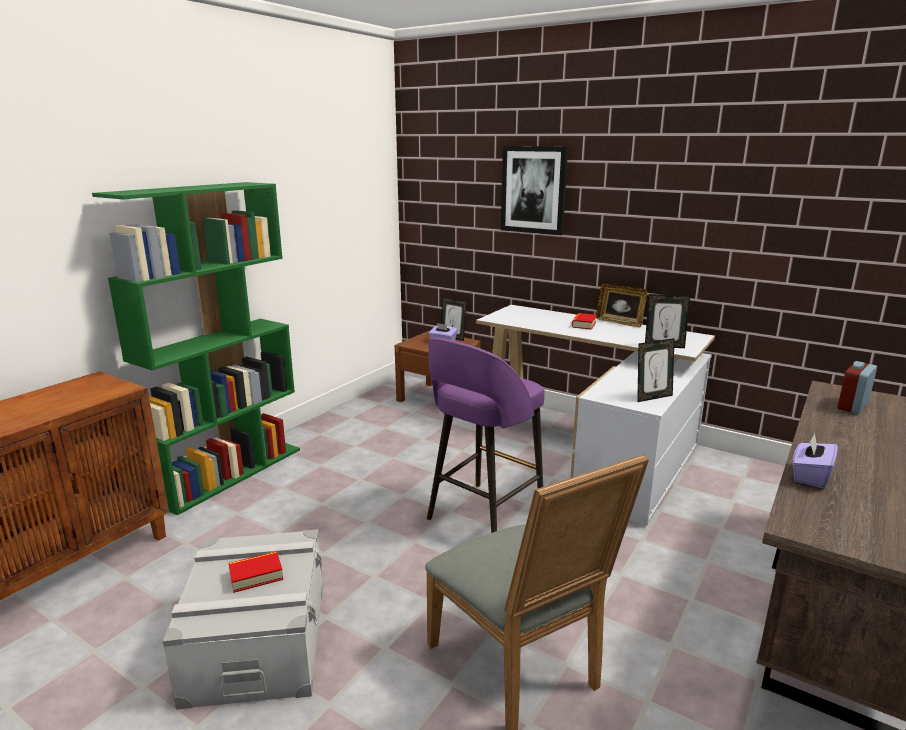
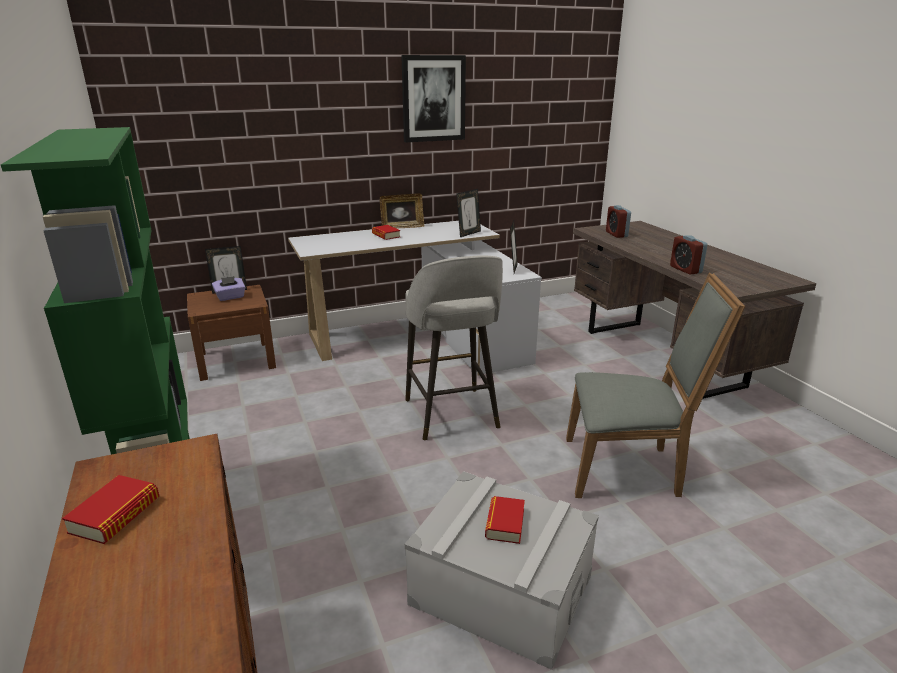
camera: 55 degrees left, 5 degrees up
purple stool [427,338,545,533] -> grey stool [405,255,503,441]
picture [501,146,568,235] -> picture moved to [401,55,466,142]
purple tissue box [793,433,838,488] -> alarm clock [670,235,707,275]
none -> book [62,475,159,544]

